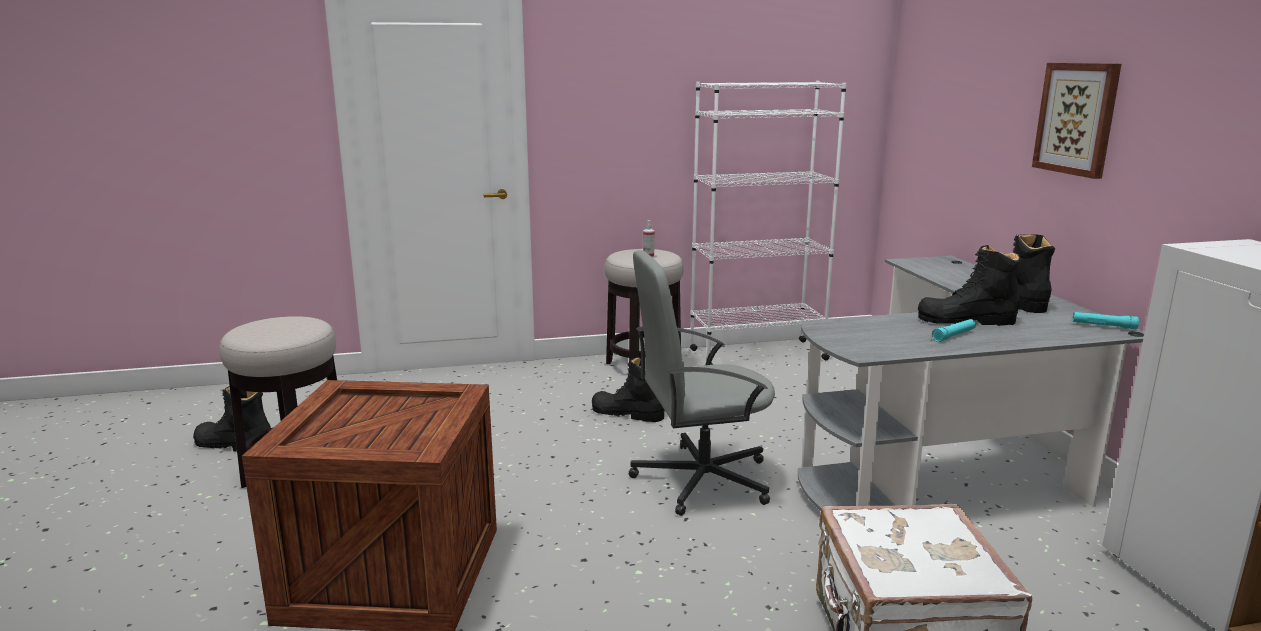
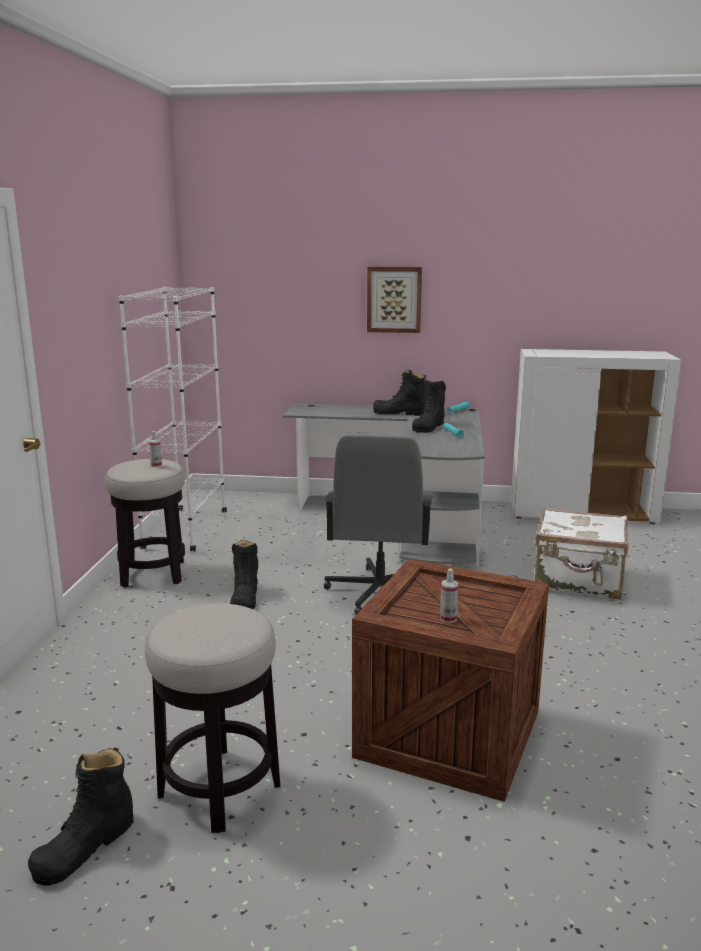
camera: 70 degrees left, 0 degrees up
black boot [592,357,665,422] -> black boot turned 45 degrees counterclockwise [230,540,258,609]
none -> spray bottle [440,569,458,623]

